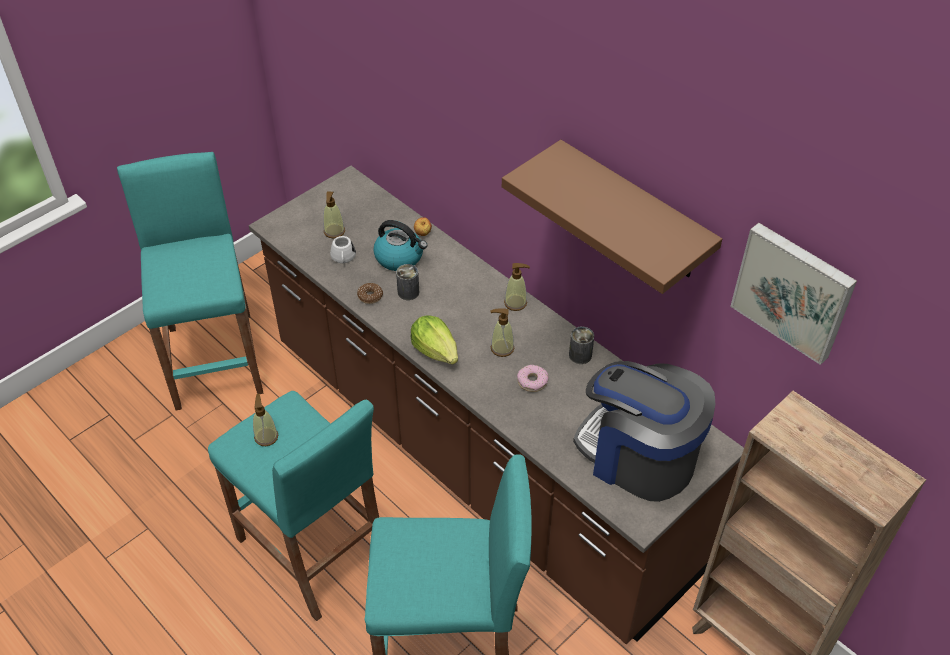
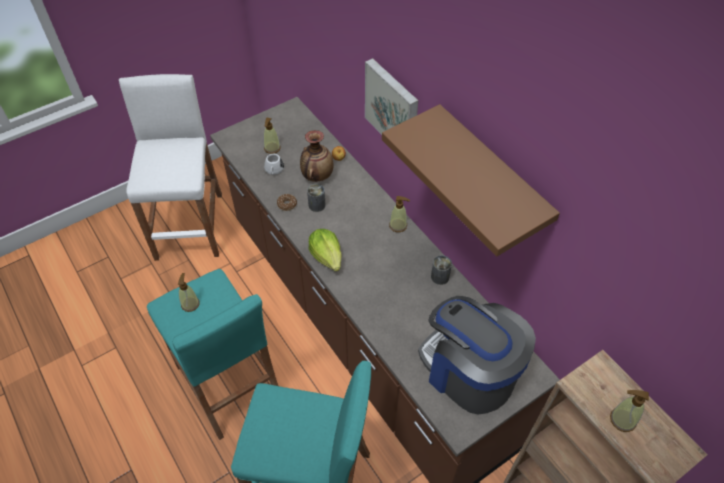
camera: 10 degrees right, 5 degrees up
turquoise stool [117,152,263,410] -> white stool [119,74,222,261]
kettle [373,220,427,271] -> vase [300,130,334,182]
soap dispenser [490,308,514,357] -> soap dispenser moved to [610,390,649,432]
donut [517,365,549,392] -> none
picture [730,223,857,365] -> picture moved to [365,58,418,135]

